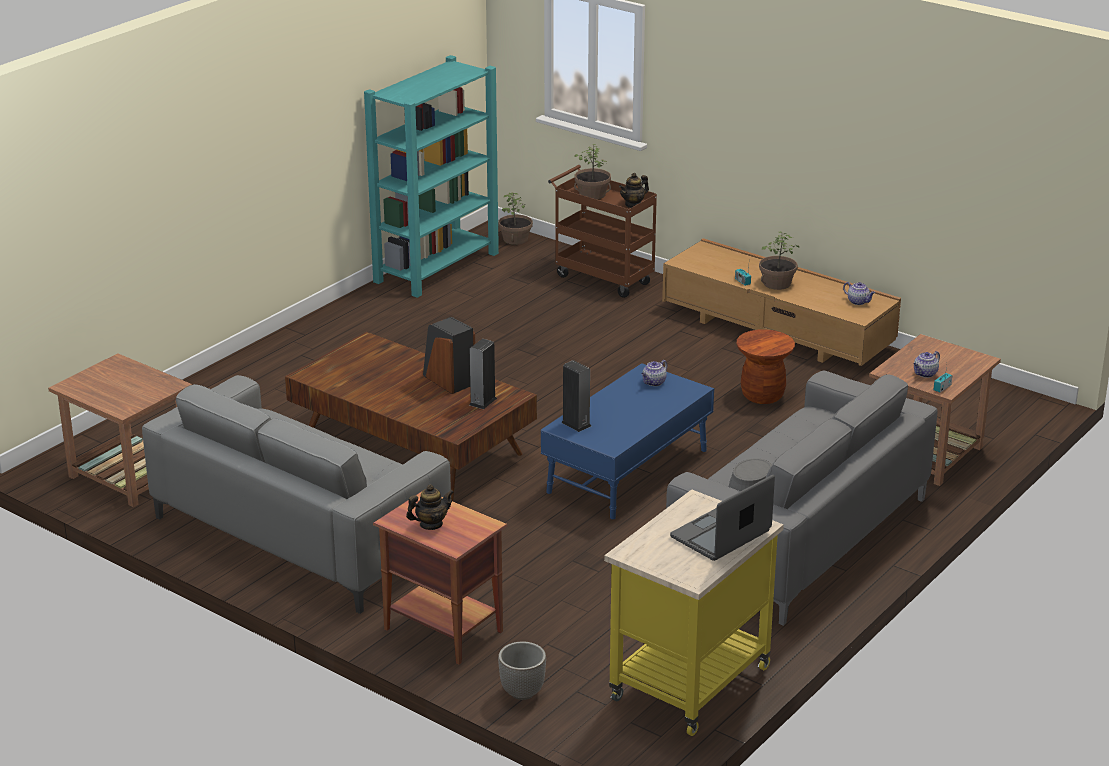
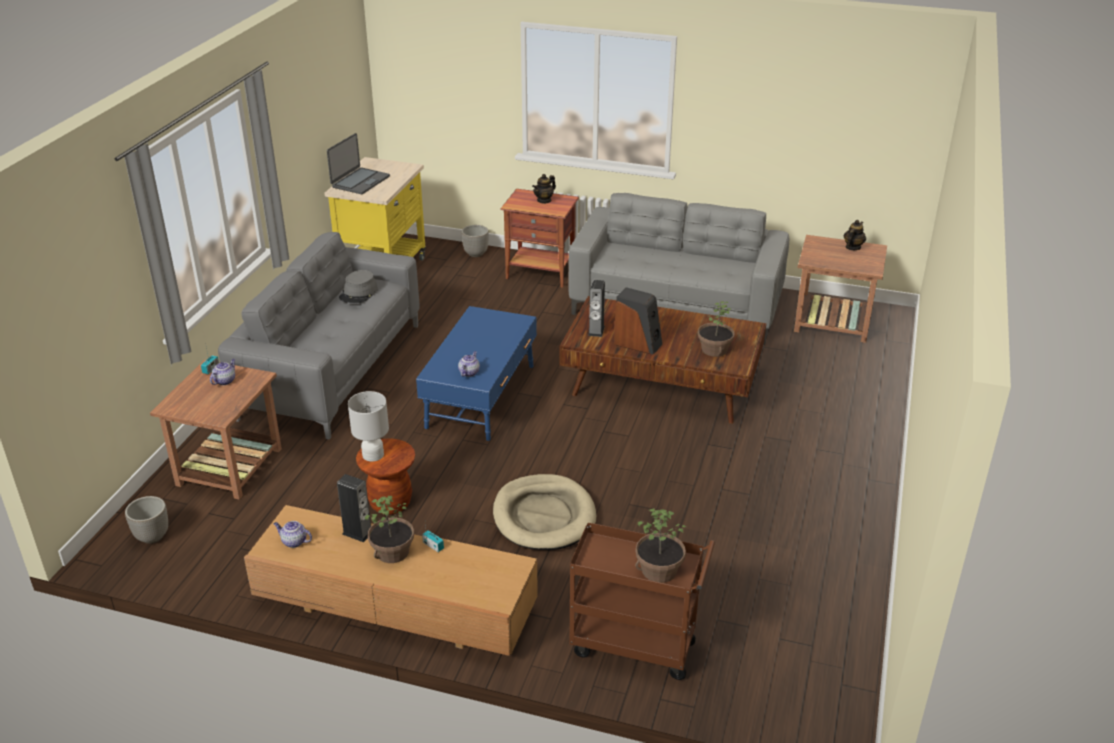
camera: 160 degrees right, 5 degrees up
turquoise bookcase [364,55,499,298] -> none
potted plant [498,192,533,245] -> potted plant moved to [698,301,735,357]
speaker [561,360,591,432] -> speaker moved to [337,474,371,542]
teapot [619,173,649,208] -> teapot moved to [844,220,866,250]
none -> planter [125,496,168,544]
none -> grey table lamp [348,391,389,462]
none -> beige dog bed [493,474,596,550]

